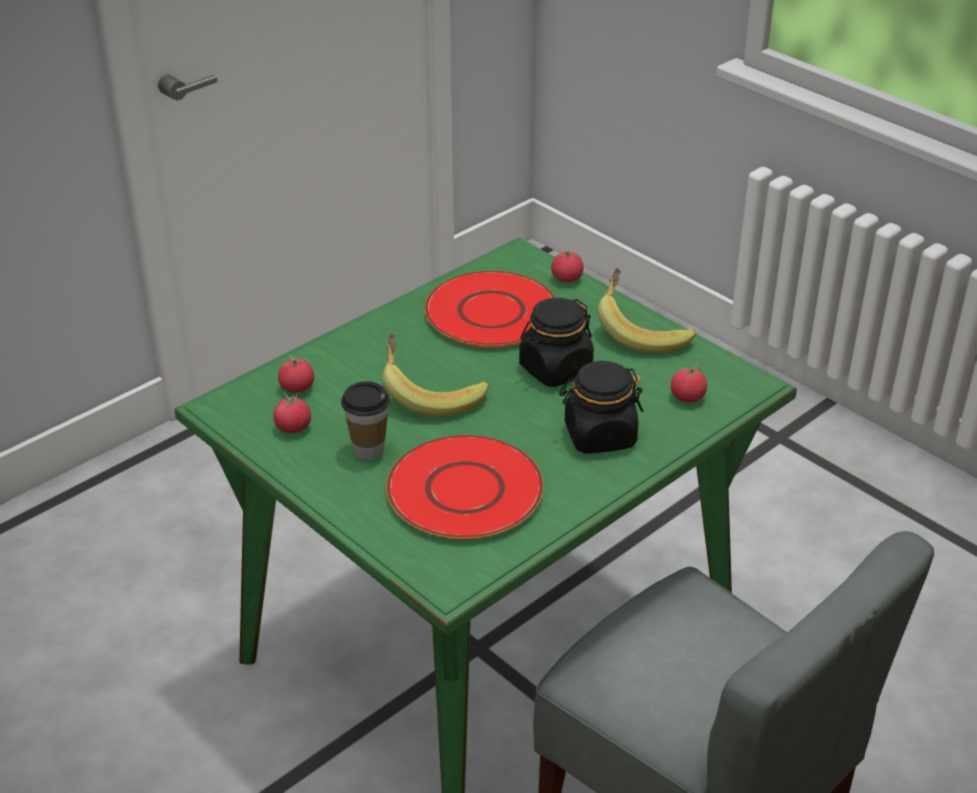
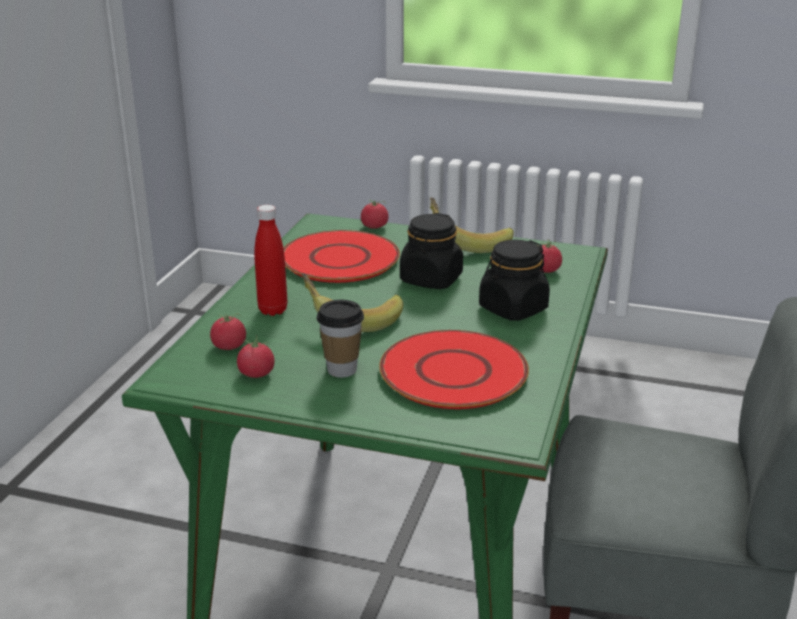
camera: 30 degrees left, 10 degrees down
none -> red bottle [254,205,287,316]

